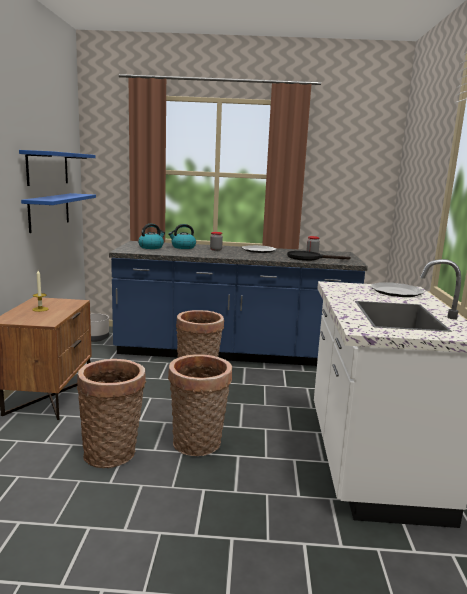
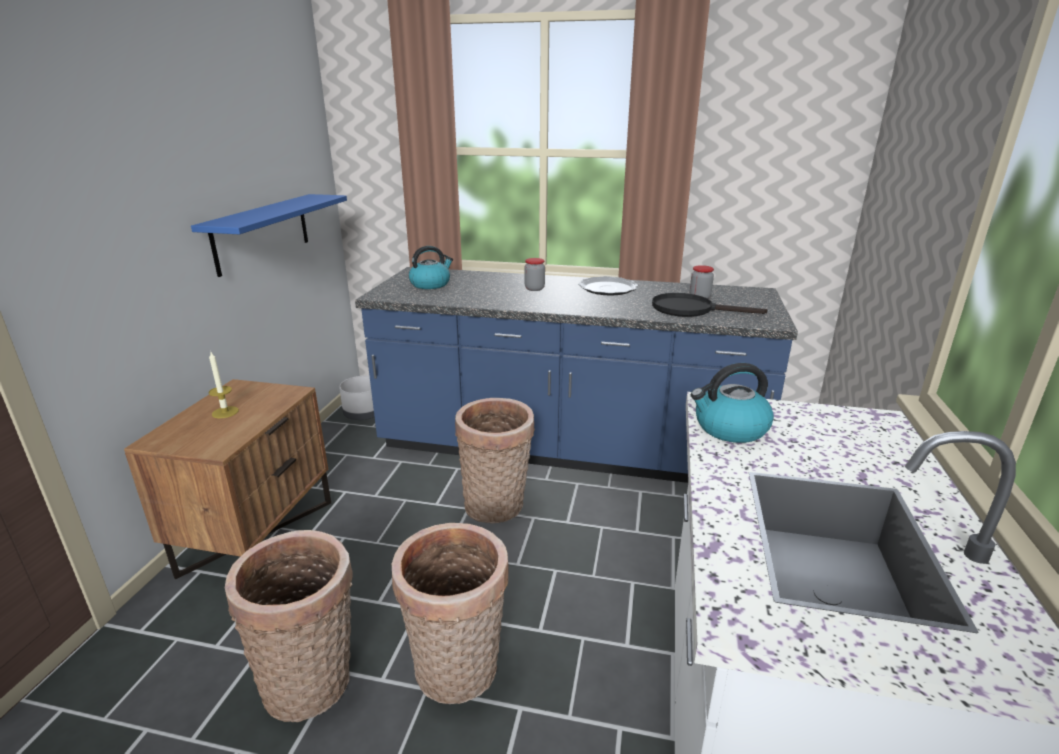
camera: 10 degrees right, 10 degrees up
blue shelf [19,150,96,186] -> none
kettle [168,224,196,249] -> kettle moved to [691,363,774,443]
plate [371,282,424,297] -> none

